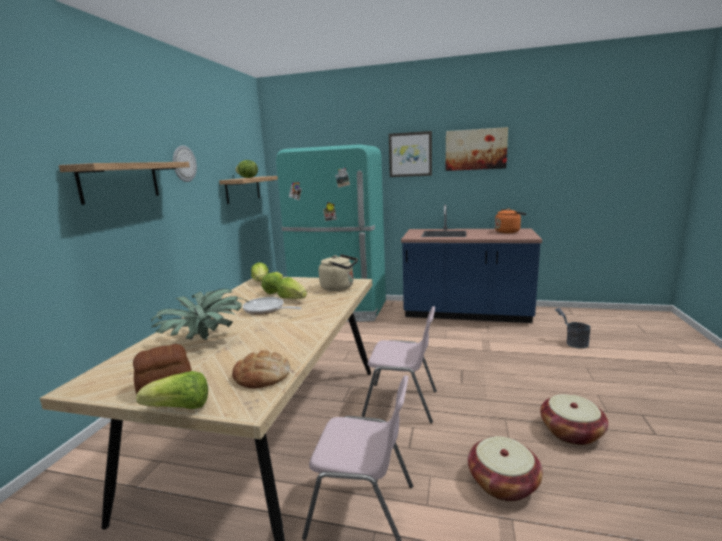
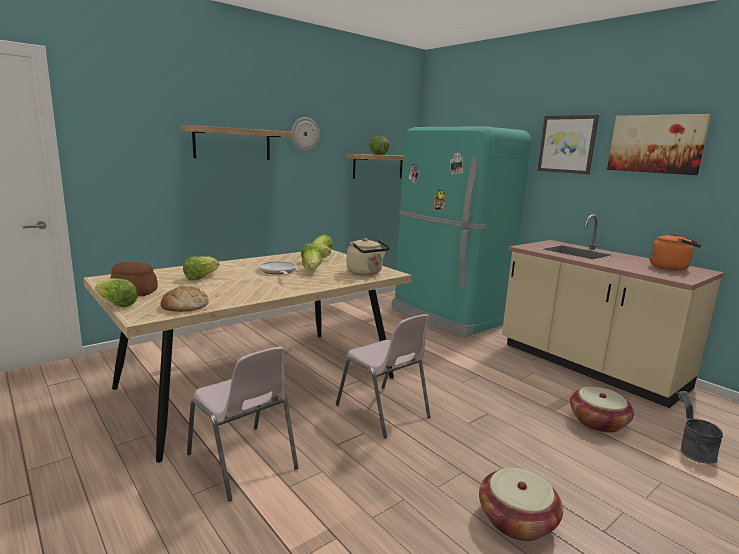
camera: 35 degrees right, 0 degrees up
potted plant [151,289,248,340] -> lettuce [183,256,219,280]
blue counter [401,204,542,323] -> beige counter [502,214,724,408]
basket [468,436,543,501] -> basket moved to [570,387,634,433]

